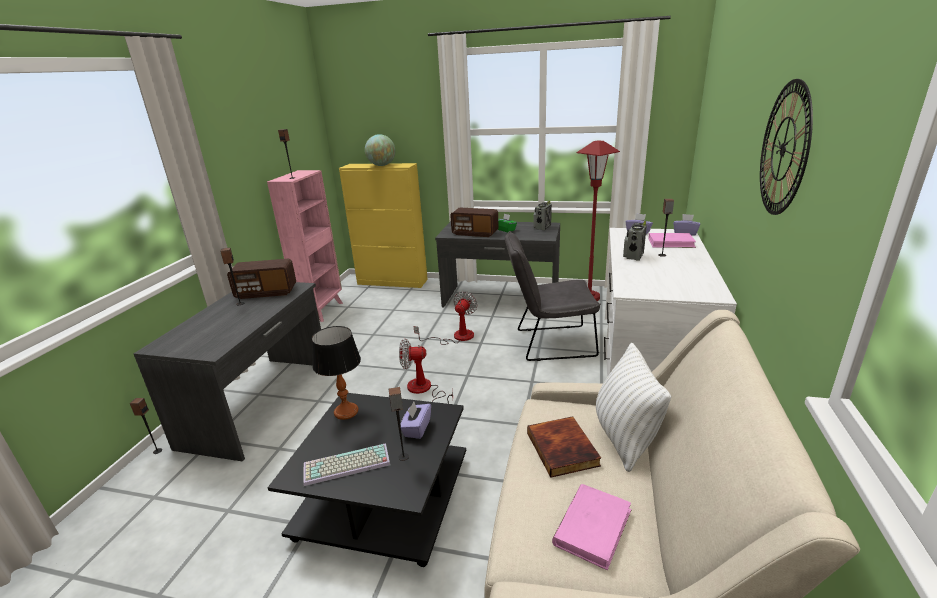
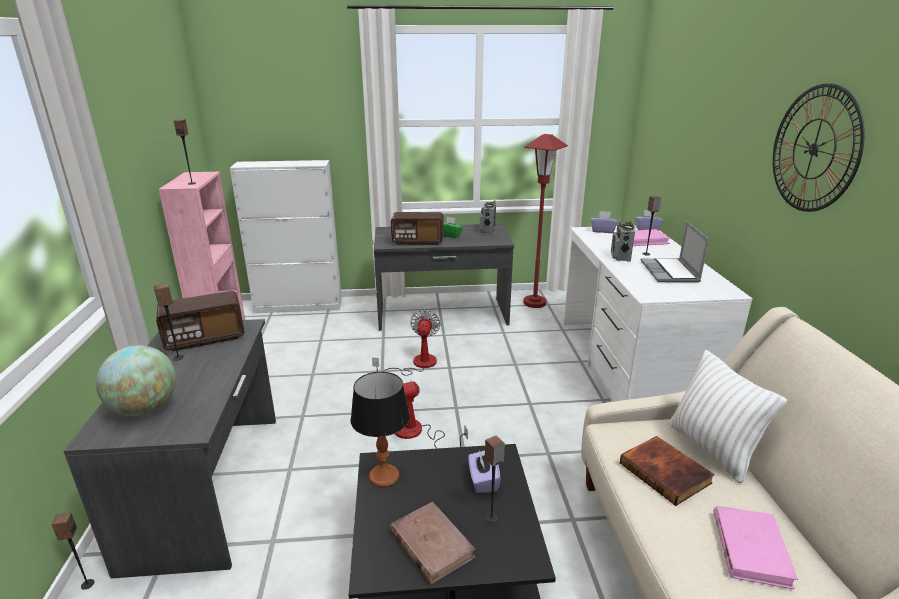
camera: 20 degrees left, 0 degrees up
keyboard [303,443,390,486] -> brown book [390,502,475,584]
yellow cabinet [339,163,428,288] -> white cabinet [230,160,342,313]
globe [365,134,395,166] -> globe moved to [96,345,176,416]
grey chair [505,231,601,361] -> none
none -> laptop [641,221,709,282]

